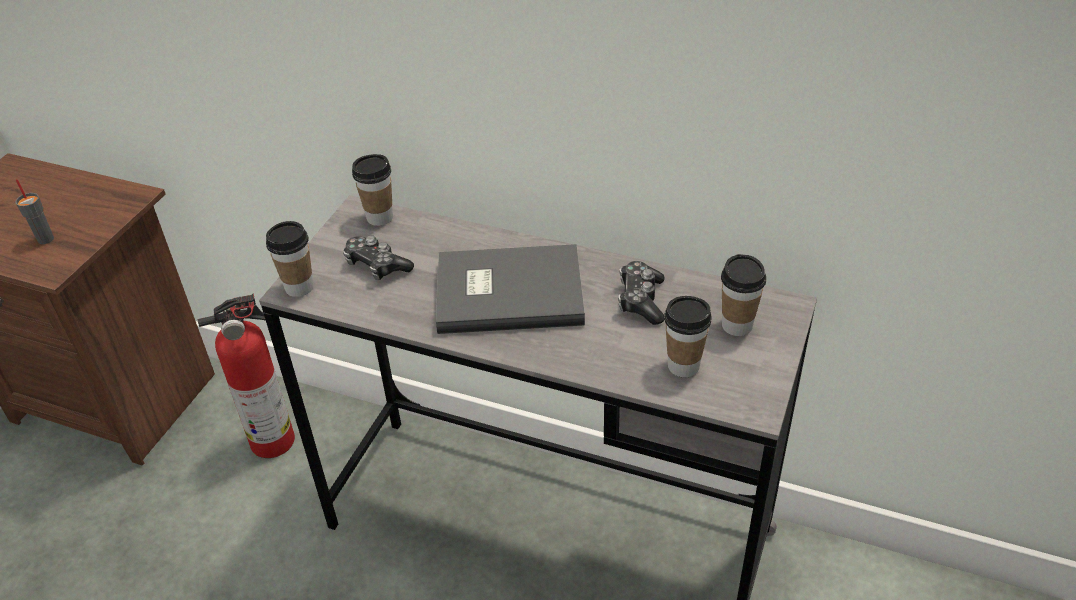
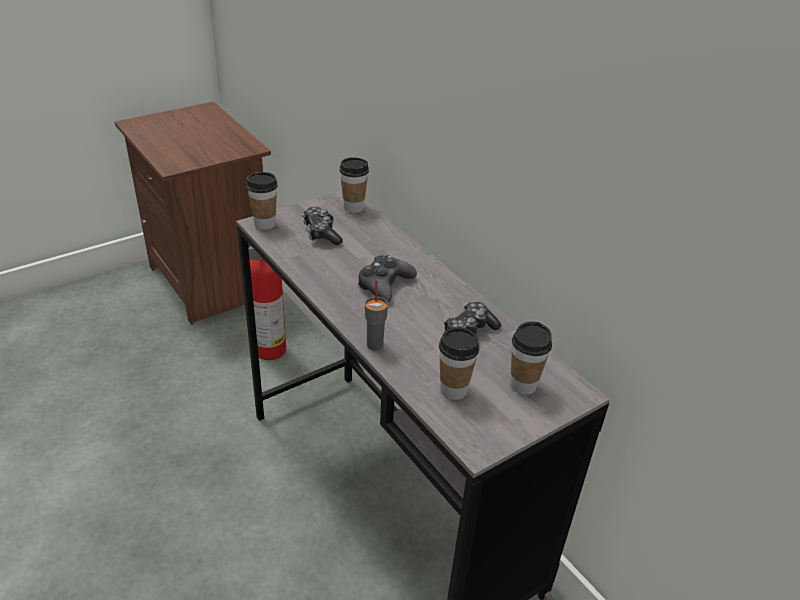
camera: 30 degrees right, 5 degrees down
grey cup [15,179,54,244] -> grey cup moved to [365,280,388,350]
grey book [436,244,585,334] -> black game controller [358,255,417,302]

